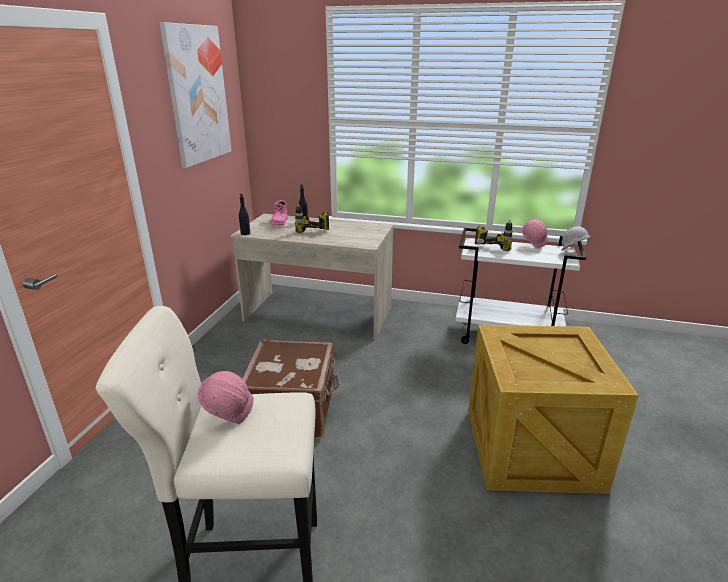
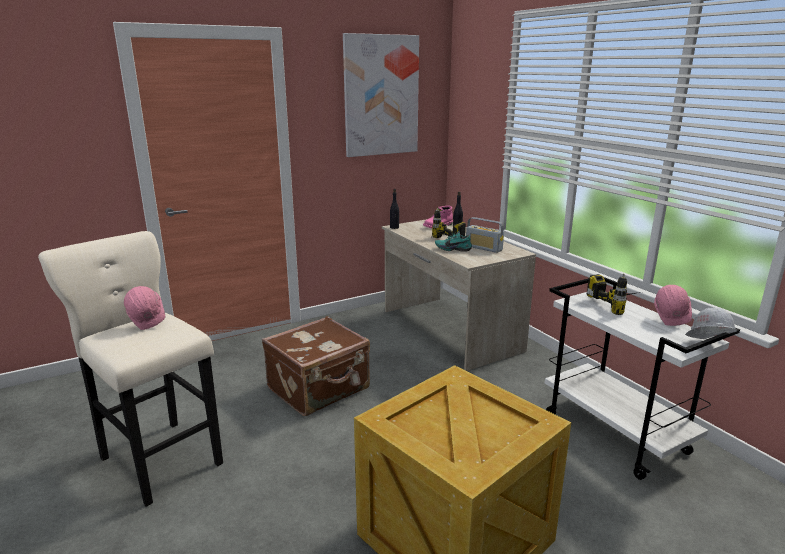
camera: 45 degrees right, 5 degrees down
none -> turquoise shoe [435,231,472,251]
none -> radio [466,217,504,253]

